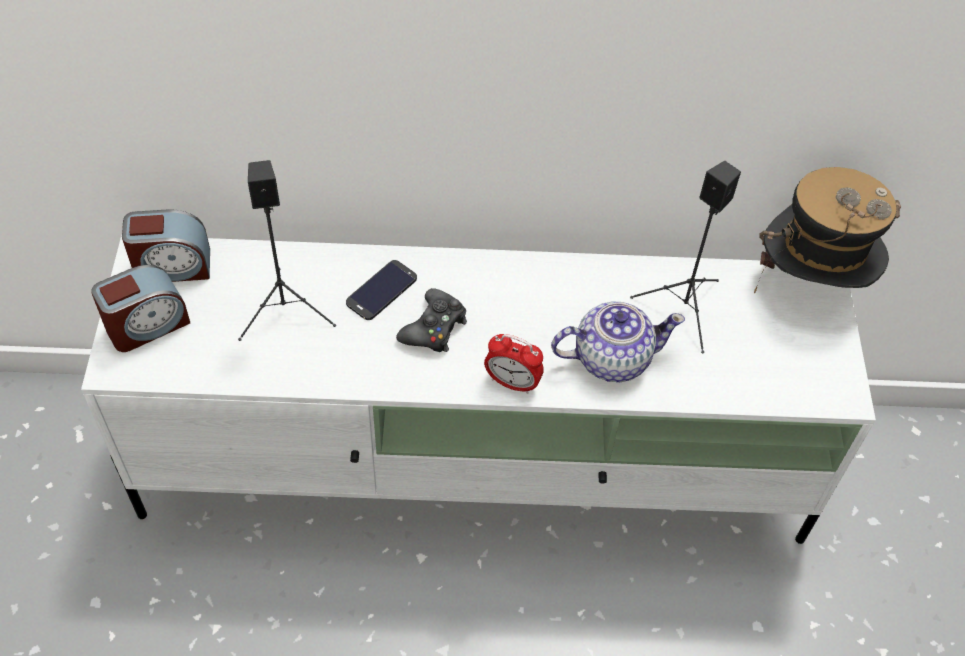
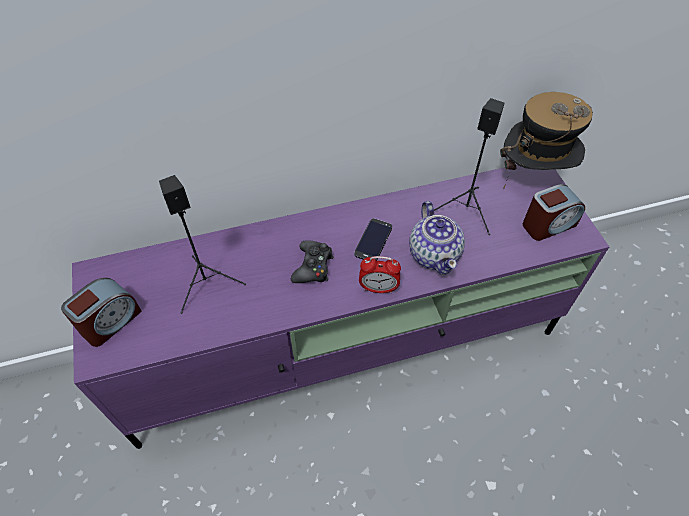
camera: 15 degrees left, 0 degrees up
white tv stand [81,235,876,544] -> purple tv stand [72,165,609,449]
alarm clock [122,209,210,282] -> alarm clock moved to [523,184,585,241]
phone [346,260,417,320] -> phone moved to [354,219,392,261]
teapot [551,301,685,382] -> teapot turned 105 degrees clockwise [409,201,465,275]

